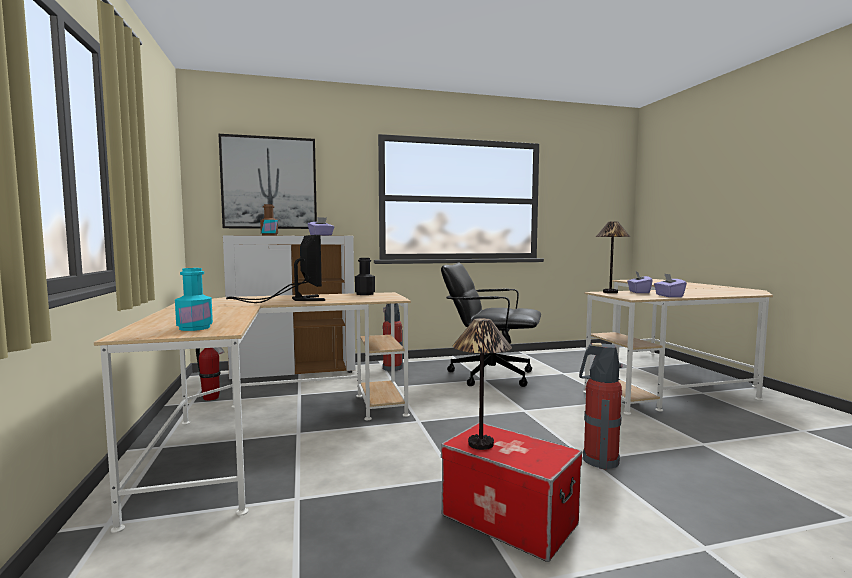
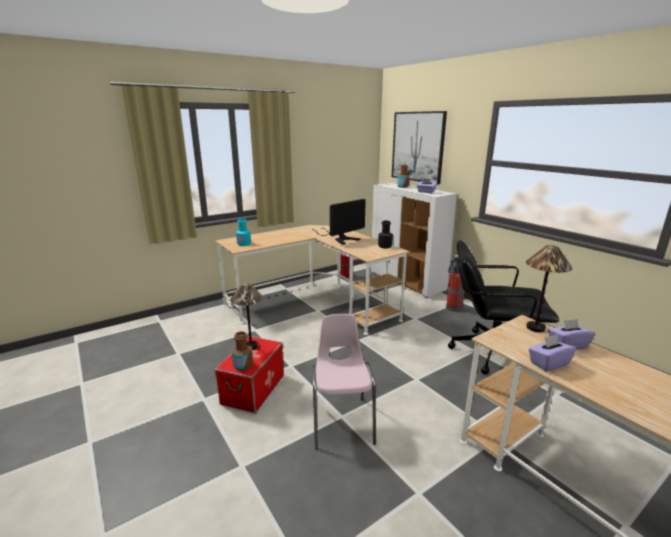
camera: 70 degrees right, 15 degrees up
black office chair [441,263,541,387] -> black office chair turned 75 degrees counterclockwise [448,240,559,375]
fire extinguisher [579,343,623,470] -> pink chair [312,314,376,450]
none -> brown bottle [232,331,253,371]

